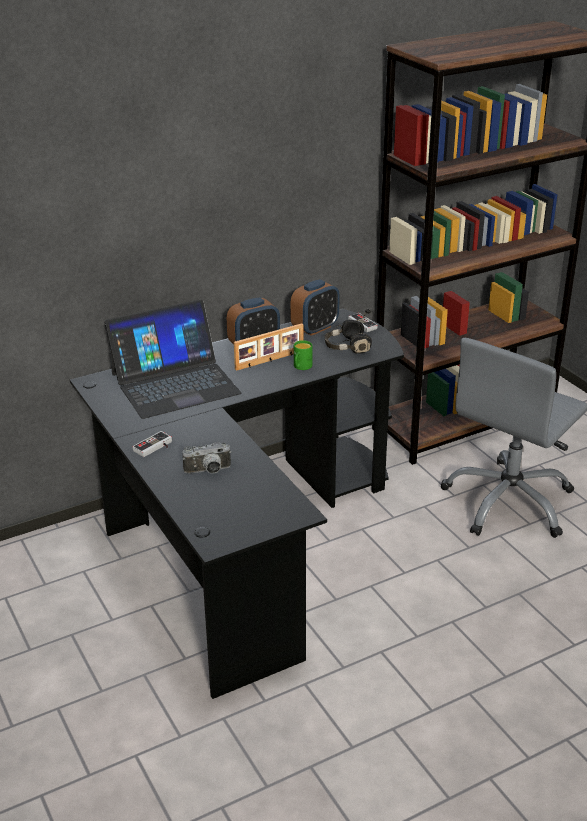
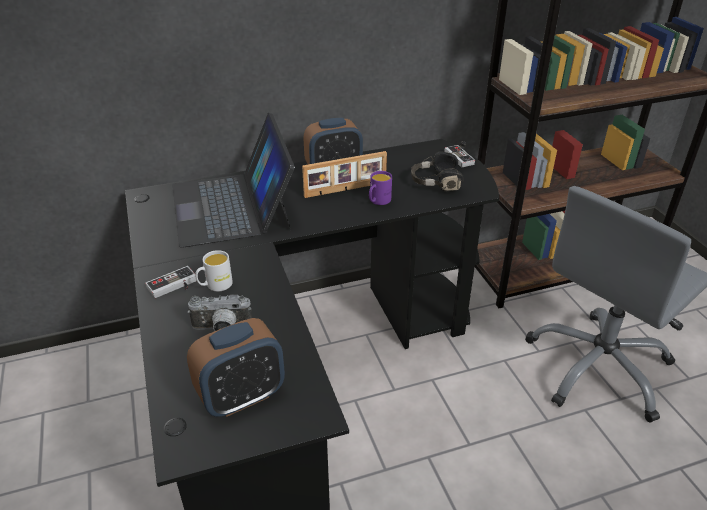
camera: 10 degrees right, 5 degrees up
laptop [105,300,242,419] -> laptop turned 90 degrees clockwise [172,113,295,248]
alarm clock [290,279,340,336] -> alarm clock moved to [187,318,285,417]
green mug [294,340,312,370] -> purple mug [369,171,392,205]
none -> white mug [195,250,233,291]

